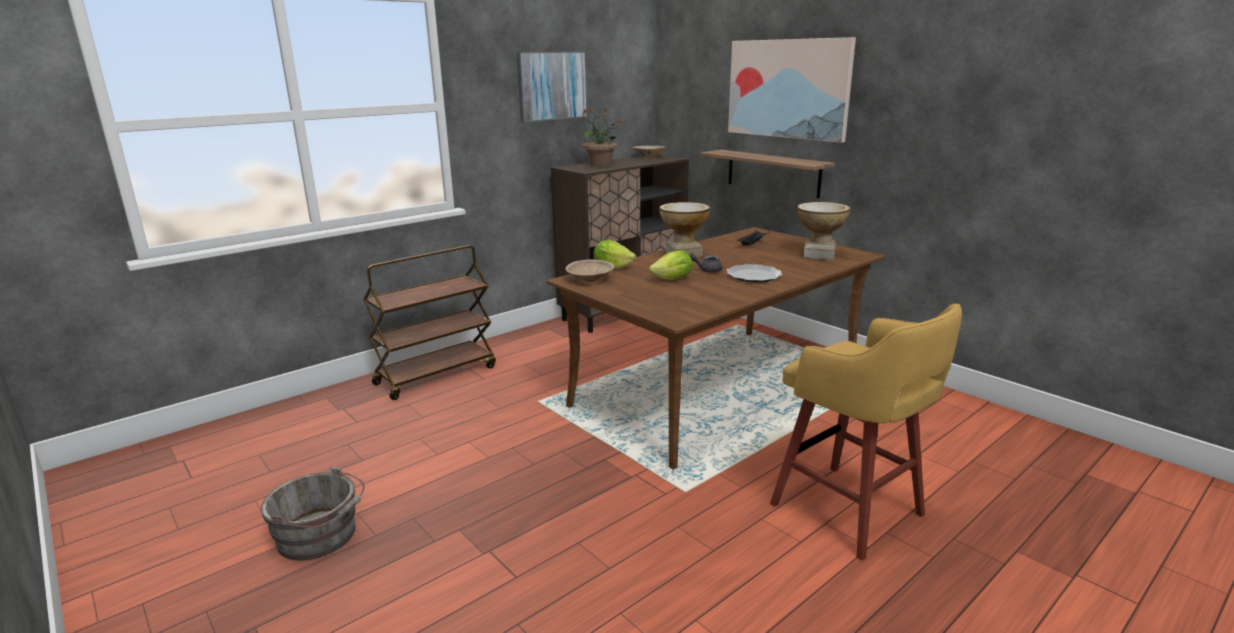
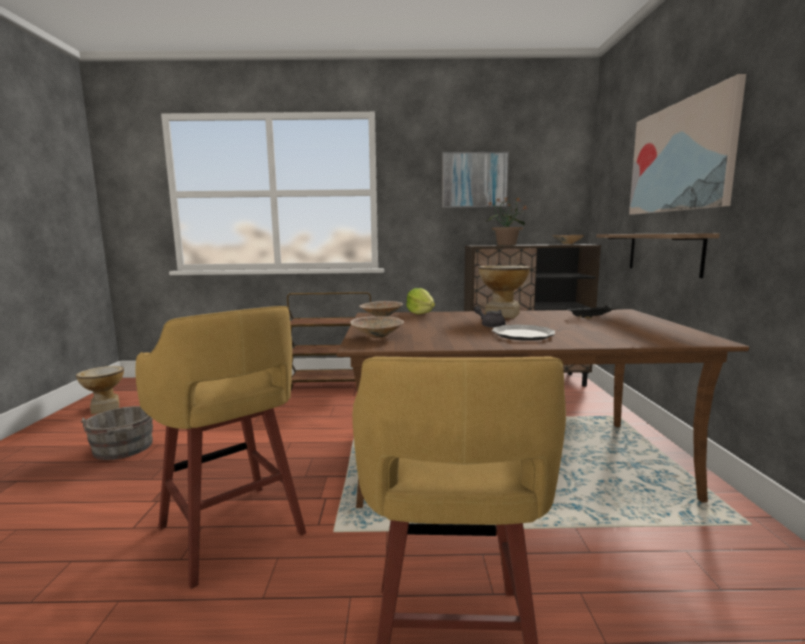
camera: 40 degrees right, 10 degrees down
lettuce [649,250,693,280] -> none
vase [797,202,851,260] -> vase moved to [76,366,124,414]
none -> yellow stool [135,306,306,589]
none -> beige bowl [350,316,404,338]

